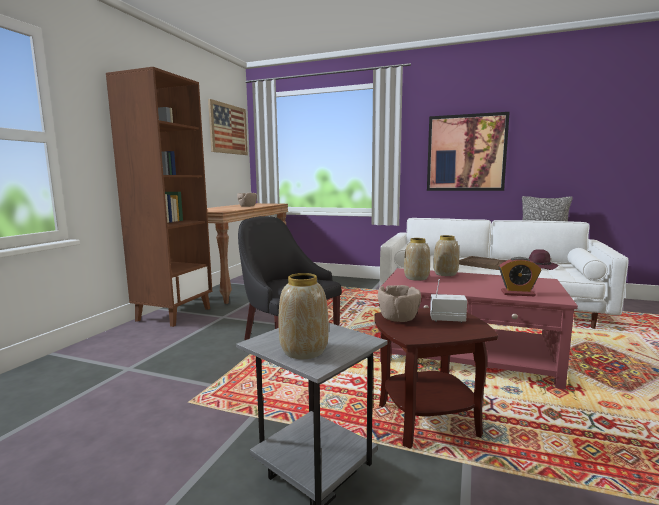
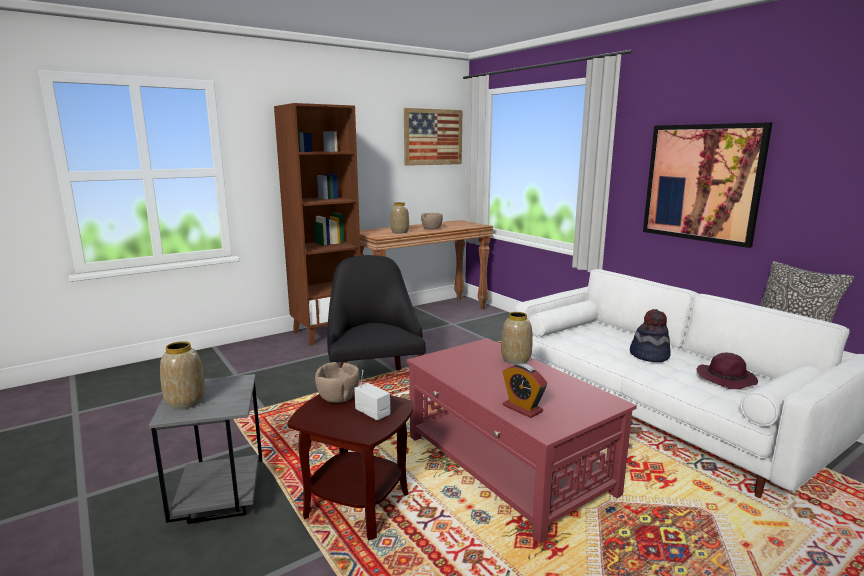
camera: 35 degrees right, 5 degrees up
vase [404,238,430,281] -> vase moved to [390,202,409,233]
brown tray [459,256,507,270] -> hat [630,309,671,362]

